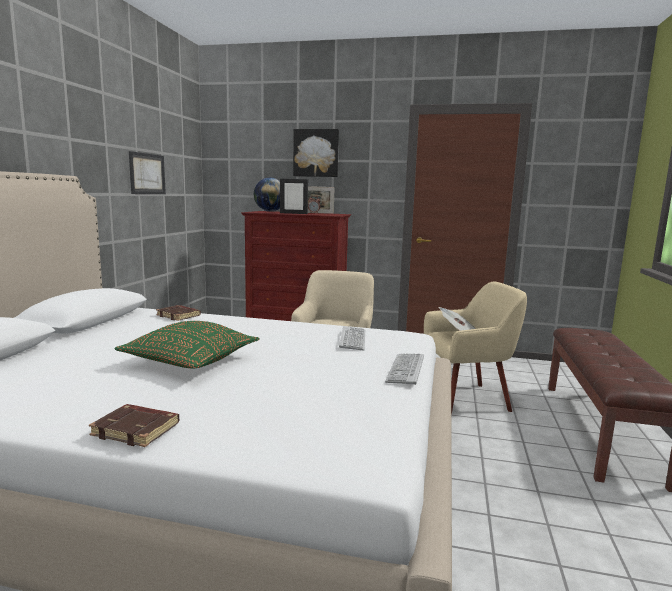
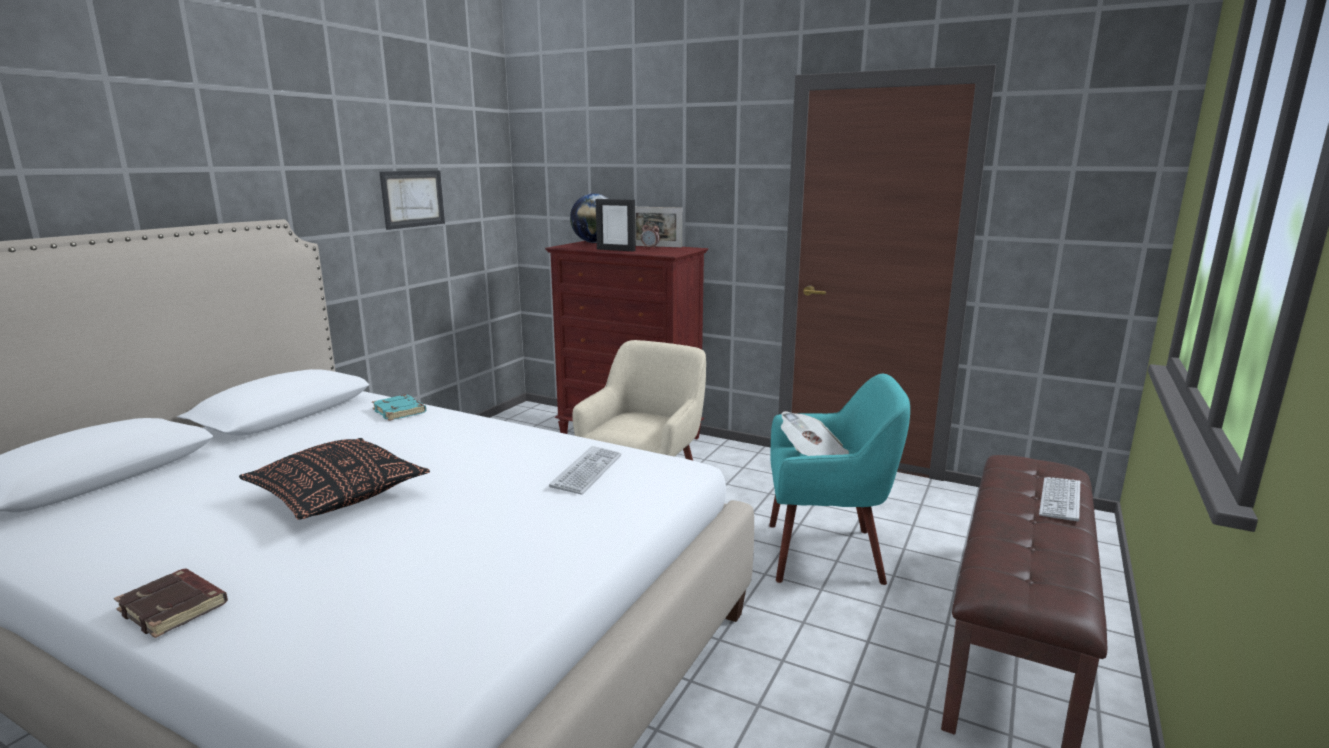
camera: 15 degrees right, 5 degrees up
green pillow [114,321,260,368] -> black pillow [239,438,430,520]
brown book [156,305,201,321] -> turquoise book [372,394,426,421]
picture [293,129,339,177] -> none
keyboard [385,354,424,384] -> keyboard moved to [1039,477,1080,521]
beige armchair [424,282,527,416] -> turquoise armchair [769,374,910,585]

